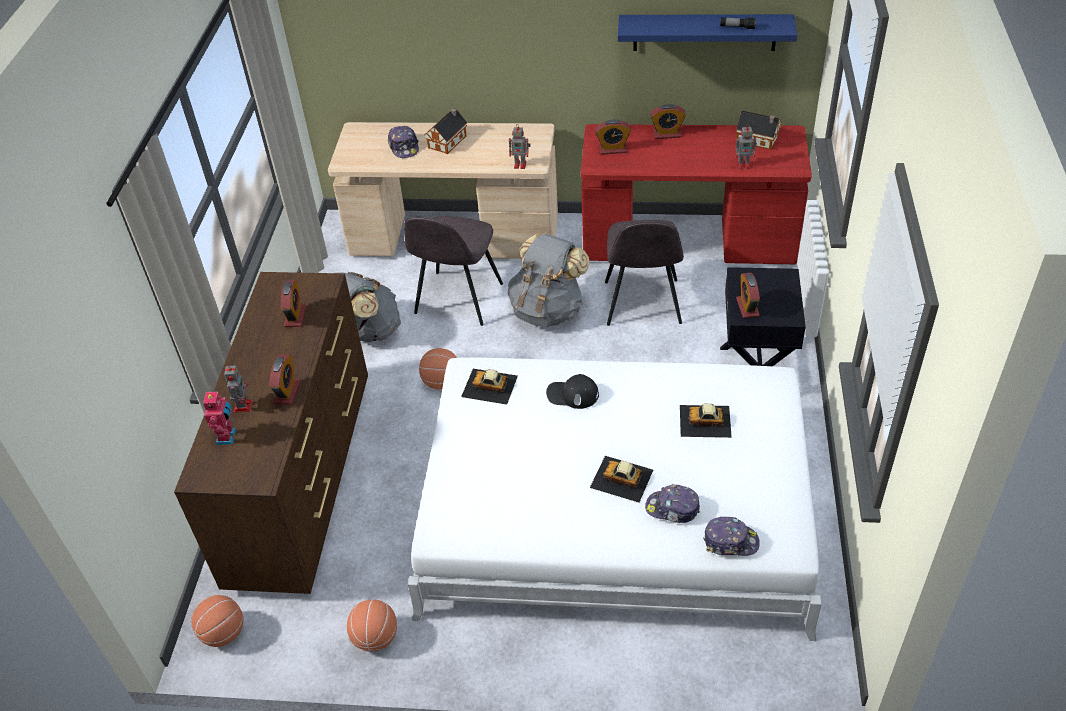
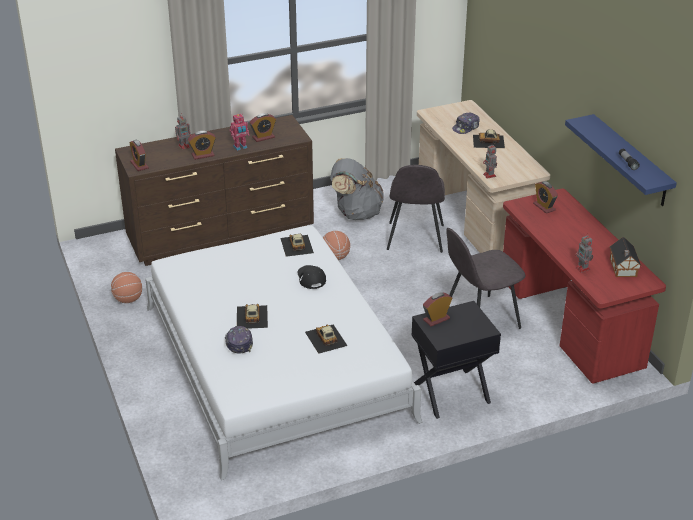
camera: 60 degrees right, 10 degrees down
basketball [191,595,244,647] -> none
toy robot [203,390,236,445] -> toy robot moved to [229,114,250,151]
grey chair [404,216,503,326] -> grey chair turned 75 degrees counterclockwise [387,165,445,253]
toy house [426,108,468,154] -> toy car [473,129,505,148]
grey backpack [508,233,590,328] -> none
alarm clock [650,104,686,139] -> alarm clock moved to [130,140,149,171]
cap [703,517,760,556] -> none

